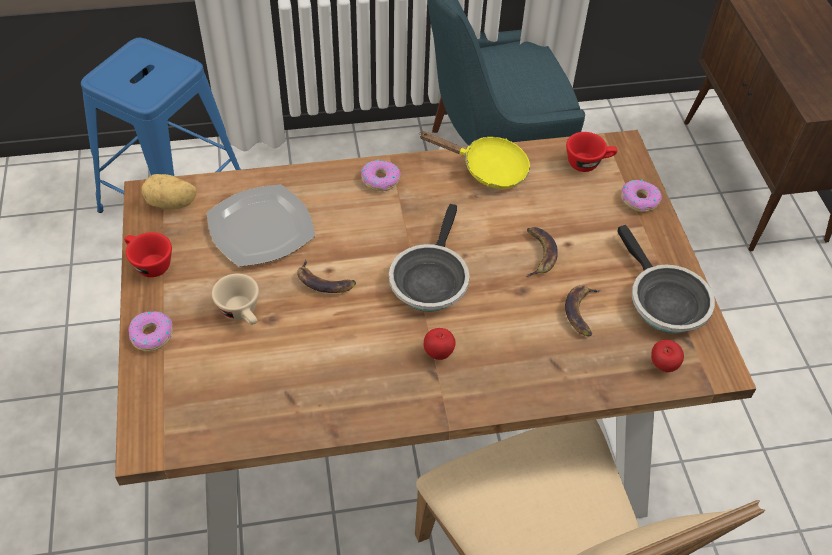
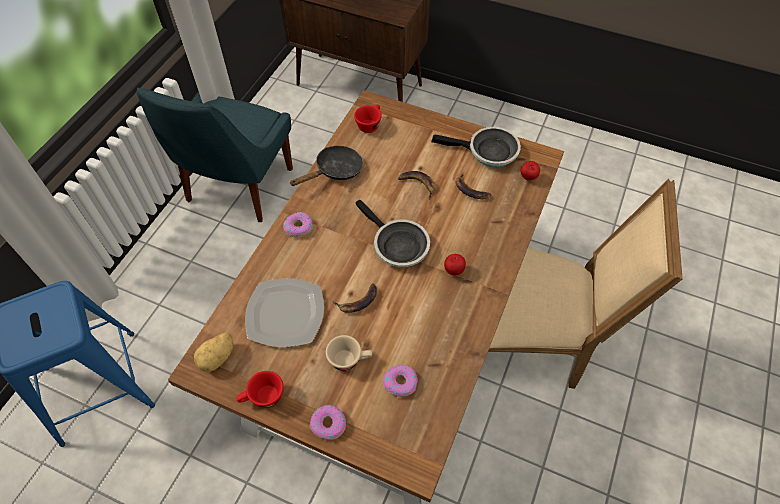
camera: 55 degrees left, 5 degrees up
yellow frying pan [419,131,530,189] -> black frying pan [290,146,363,186]
donut [621,179,662,212] -> donut moved to [383,365,418,397]

